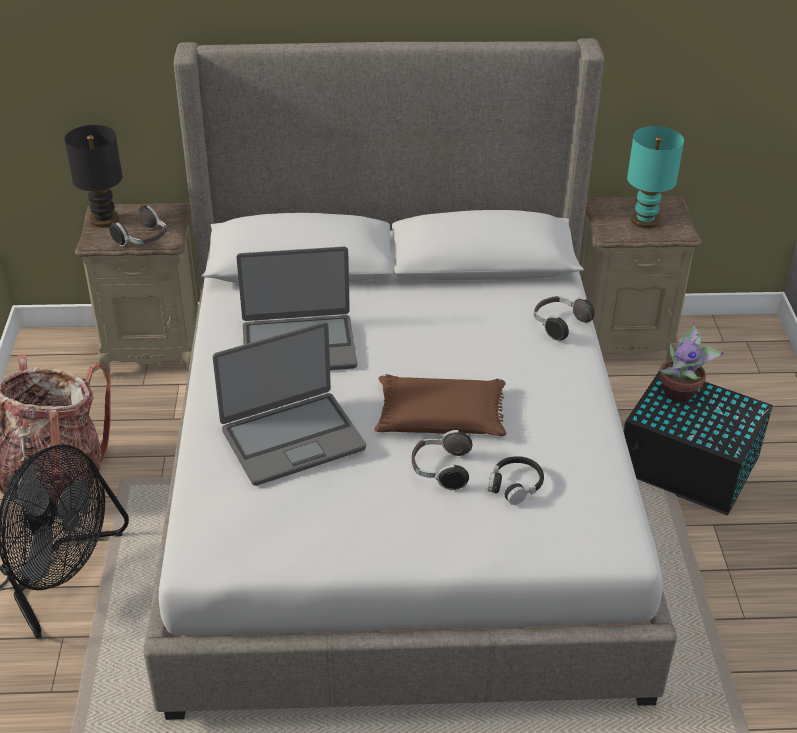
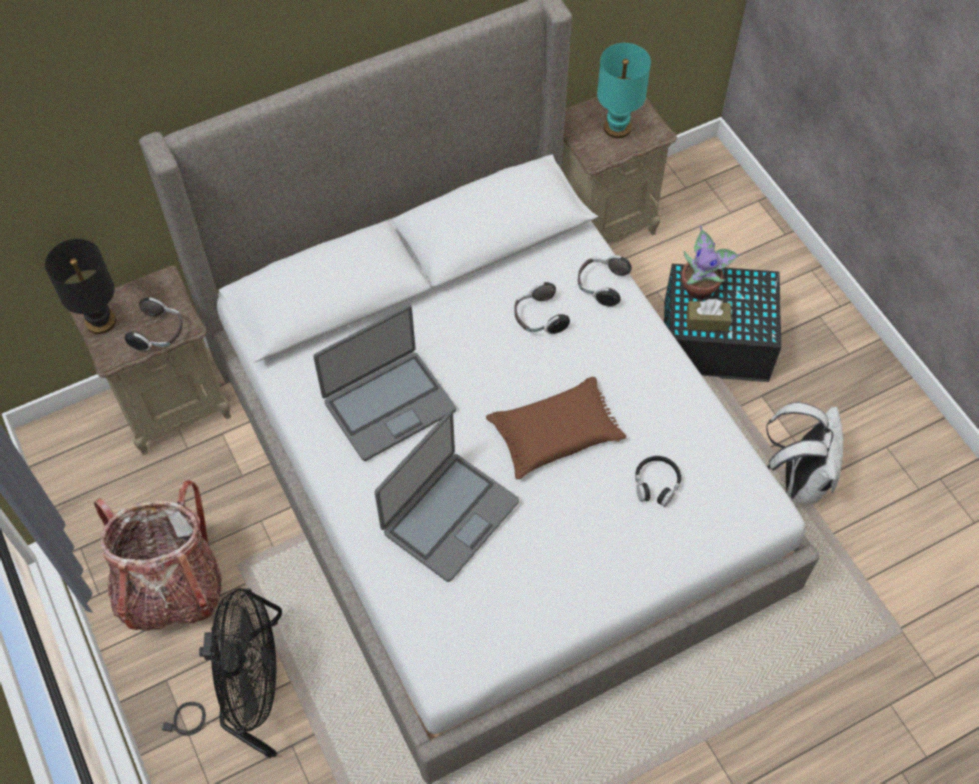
camera: 25 degrees left, 20 degrees up
headphones [412,430,472,490] -> headphones moved to [514,282,570,334]
none -> brown tissue box [686,299,731,331]
none -> white backpack [766,402,843,504]

